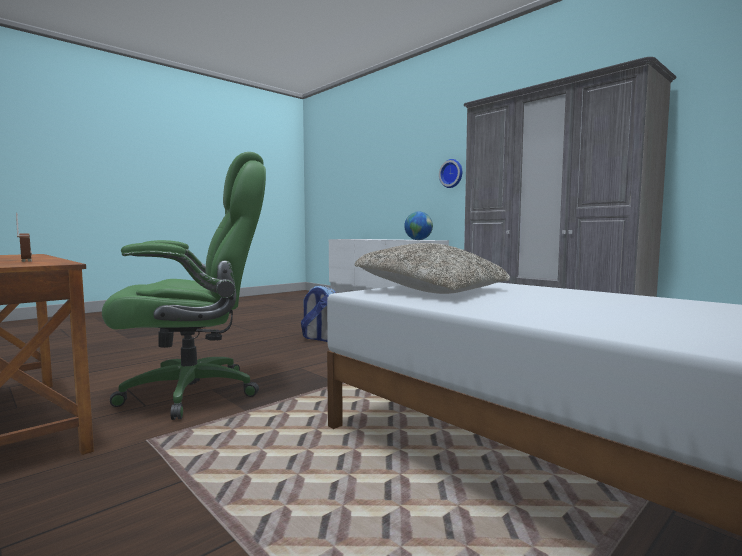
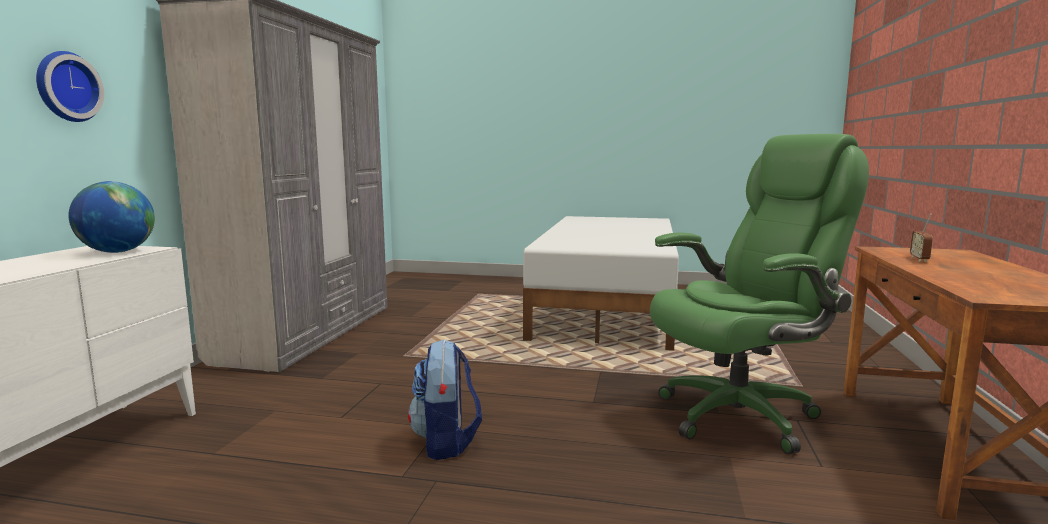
camera: 125 degrees left, 5 degrees up
green office chair [102,152,266,420] -> green office chair turned 120 degrees clockwise [650,134,869,454]
beige pillow [354,243,510,294] -> none

